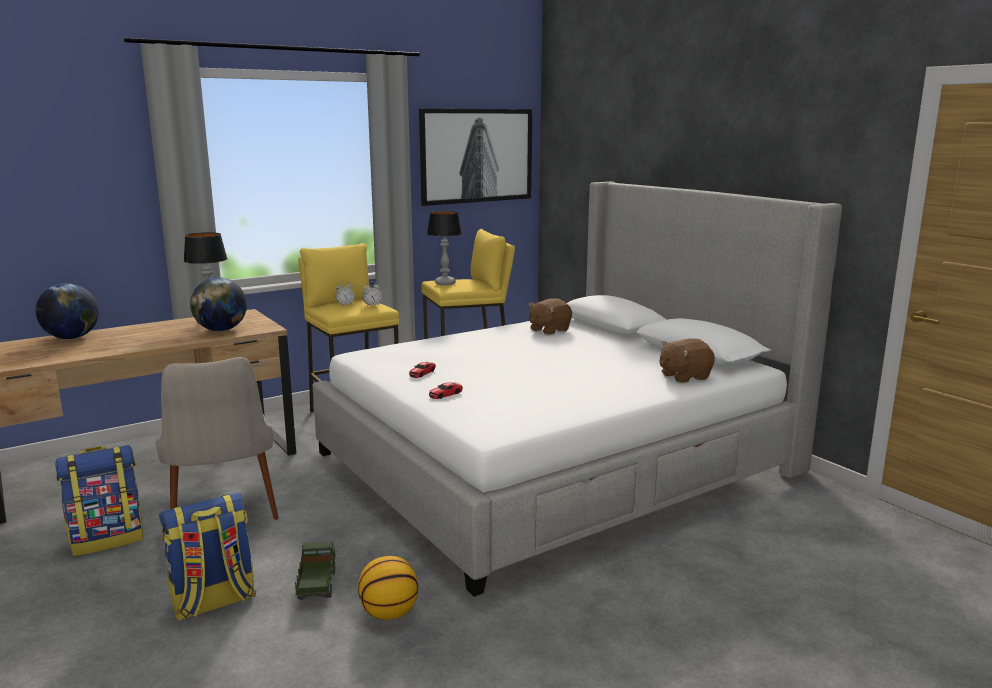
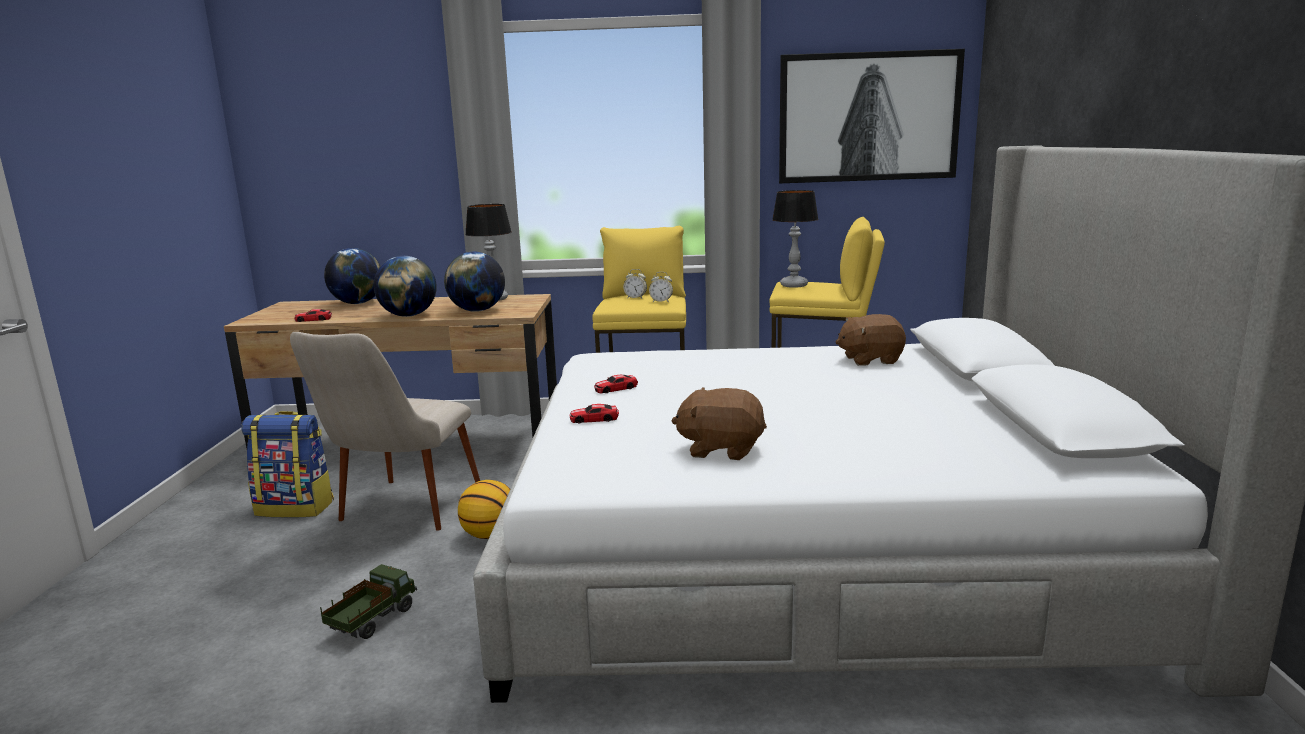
camera: 35 degrees right, 0 degrees up
backpack [159,493,256,621] -> none
basketball [358,556,418,620] -> basketball moved to [458,480,510,539]
brown plush toy [659,338,715,383] -> brown plush toy moved to [672,387,767,460]
none -> toy car [294,309,332,322]
none -> globe [374,256,437,317]

